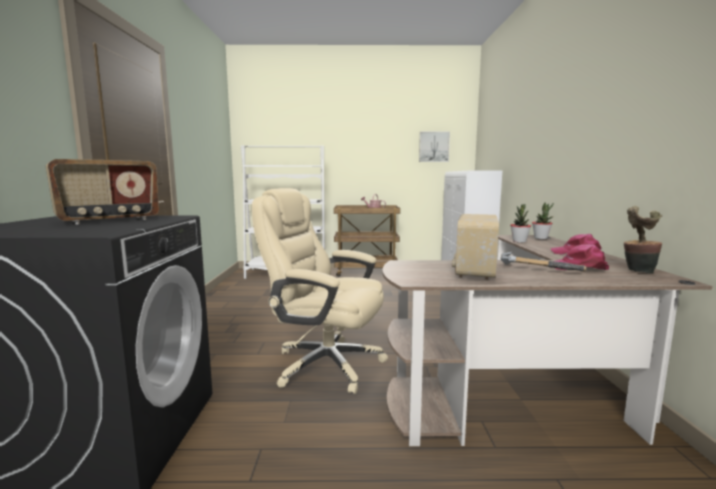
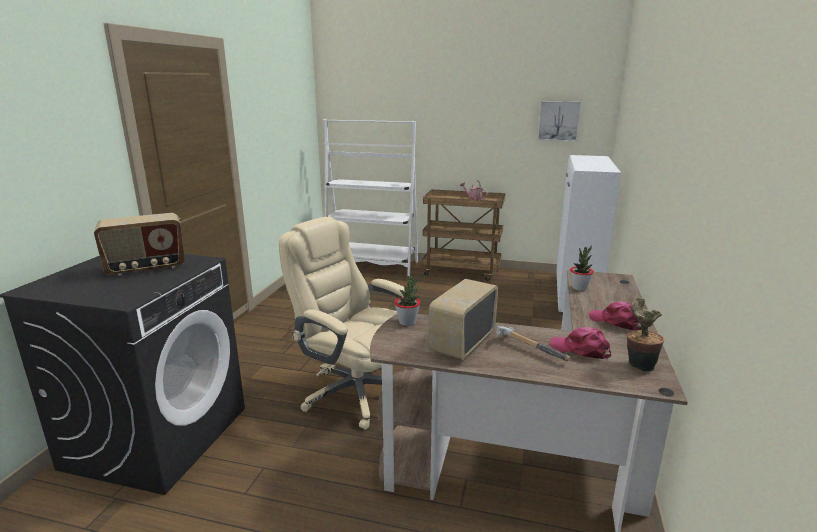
camera: 15 degrees right, 10 degrees up
potted plant [532,203,554,239] -> potted plant moved to [394,276,421,326]

